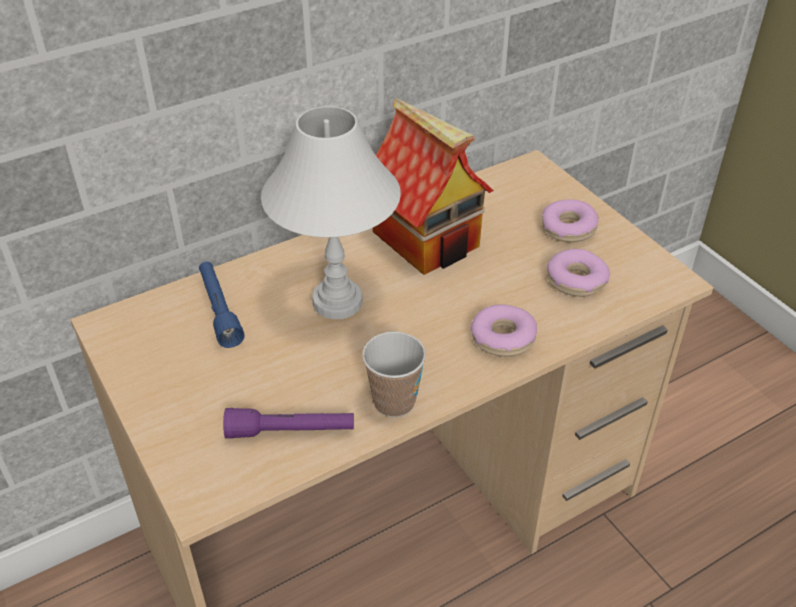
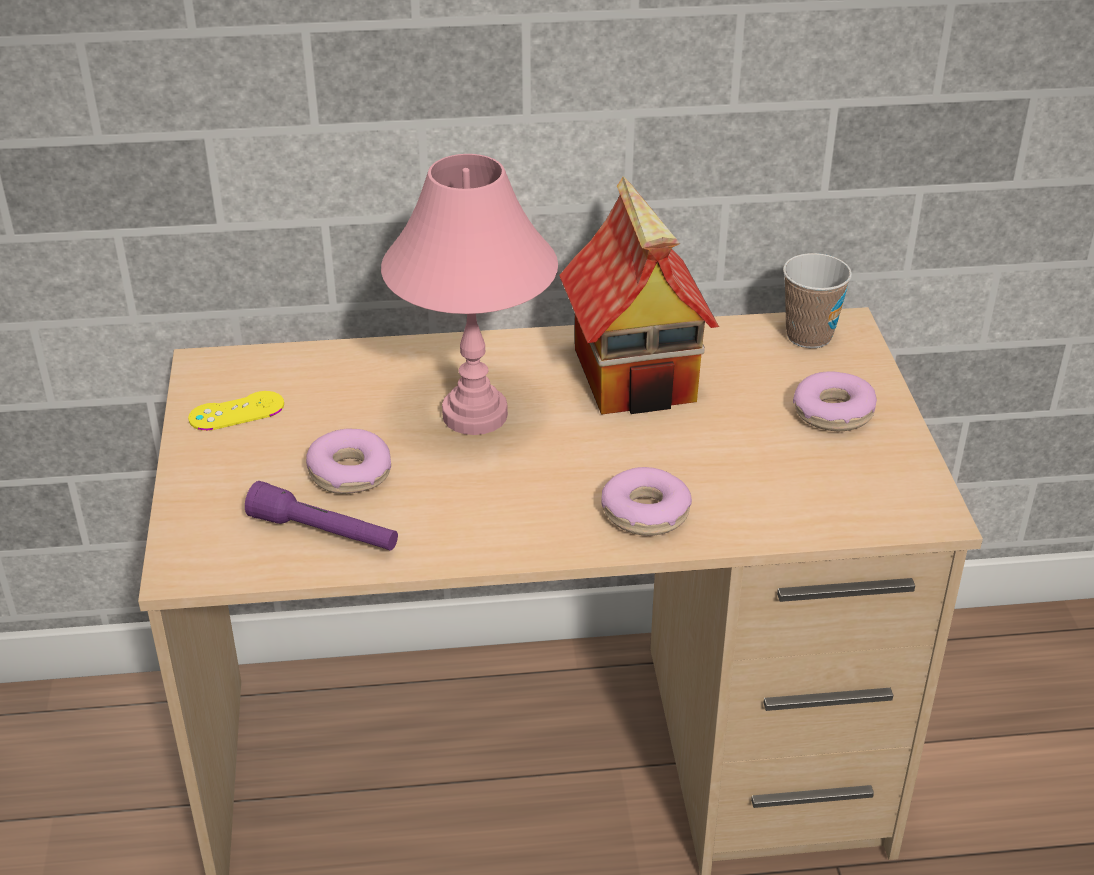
camera: 25 degrees right, 5 degrees down
blue flashlight [199,261,245,348] -> none
white table lamp [261,106,401,319] -> pink table lamp [381,154,558,435]
cup [362,332,426,417] -> cup moved to [783,253,852,348]
donut [547,249,610,297] -> donut moved to [306,429,391,494]
none -> yellow game controller [188,391,284,431]

